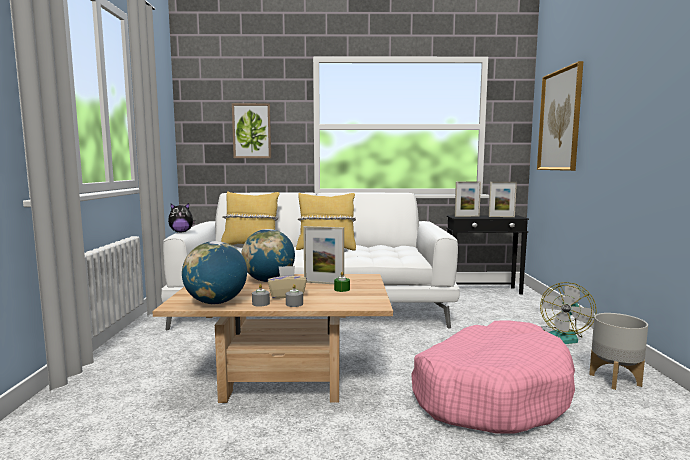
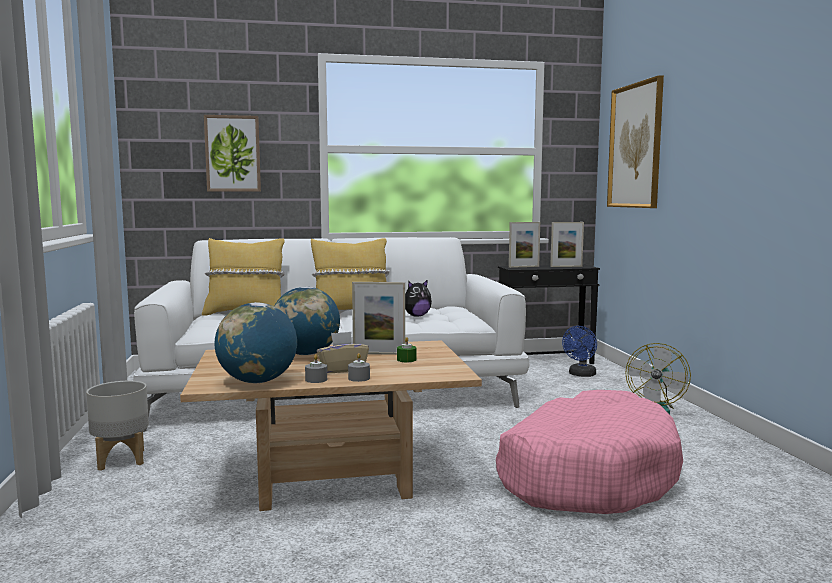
camera: 10 degrees left, 0 degrees up
plush toy [168,203,195,233] -> plush toy moved to [405,279,432,317]
grey planter [589,313,648,390] -> grey planter moved to [86,381,149,471]
none -> blue fan [562,326,597,377]

